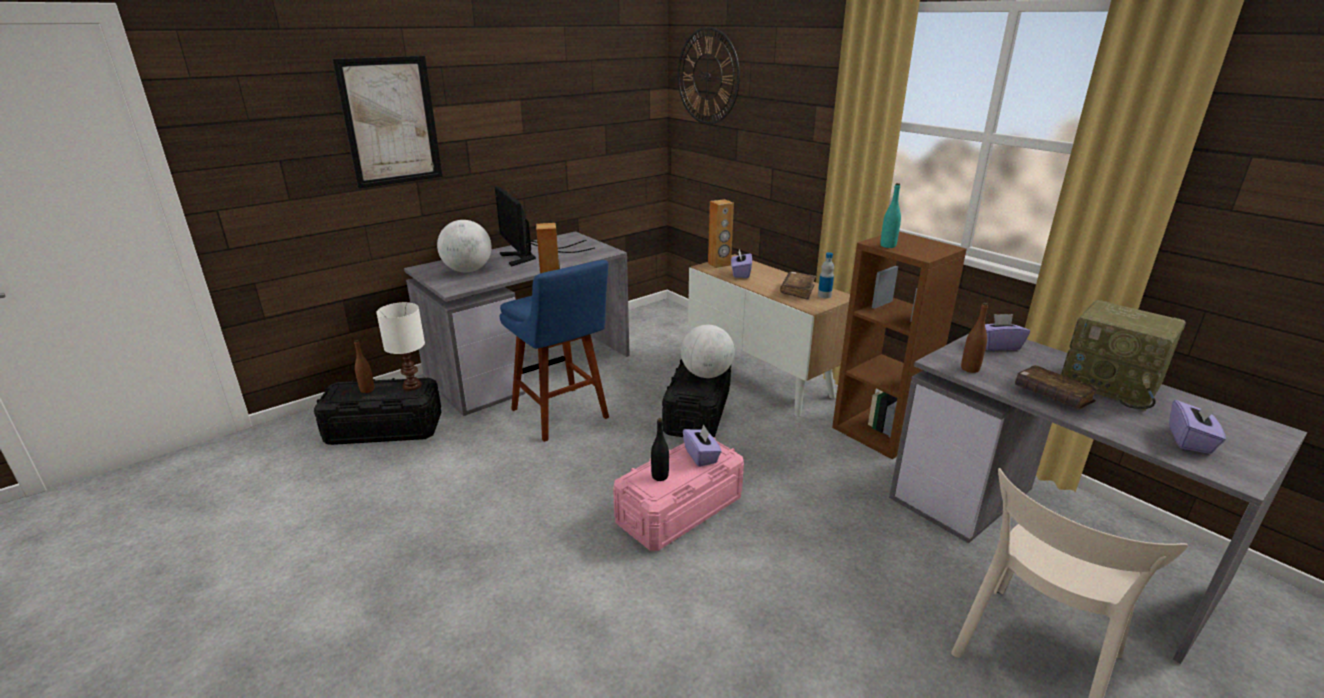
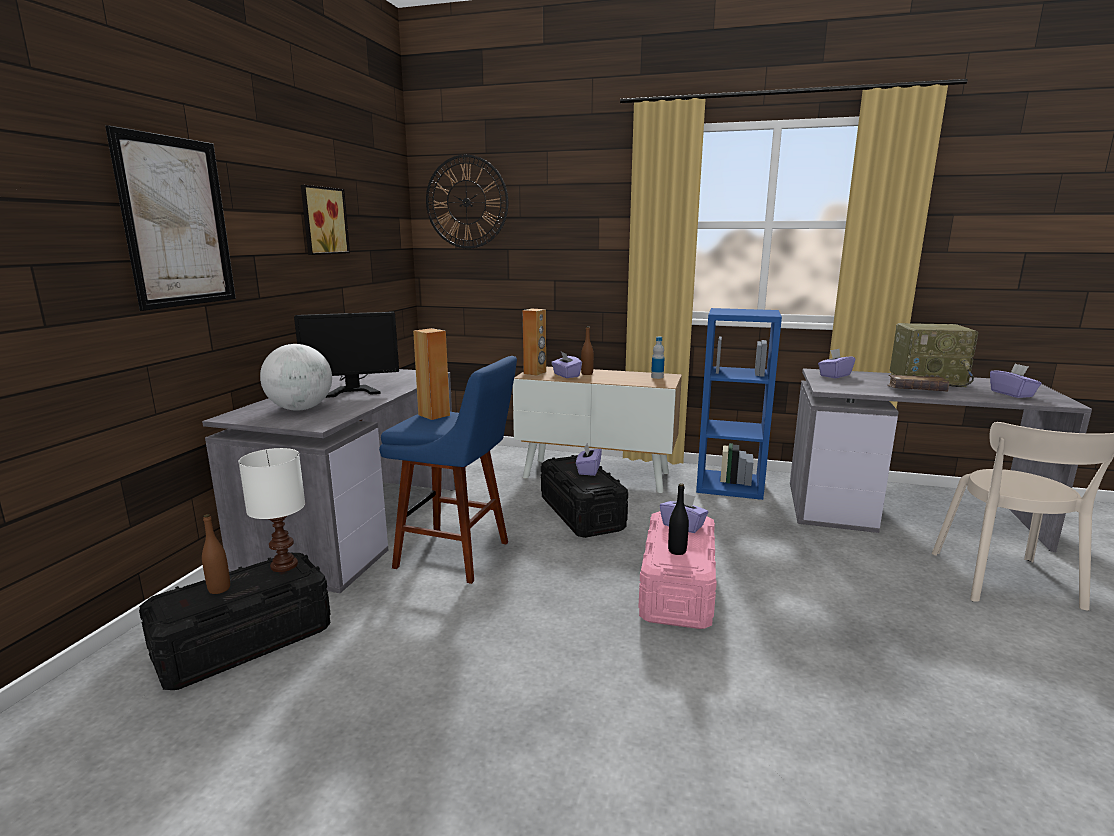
camera: 35 degrees left, 10 degrees down
monitor [495,186,595,267] -> monitor turned 45 degrees counterclockwise [294,312,399,398]
globe [681,325,735,378] -> purple tissue box [576,443,602,476]
brown book [780,272,816,300] -> none
brown bookcase [832,232,967,459] -> blue bookcase [696,308,782,500]
turquoise bottle [880,183,901,248] -> none
brown bottle [961,303,988,373] -> brown bottle moved to [581,326,594,375]
none -> picture [301,185,350,255]

